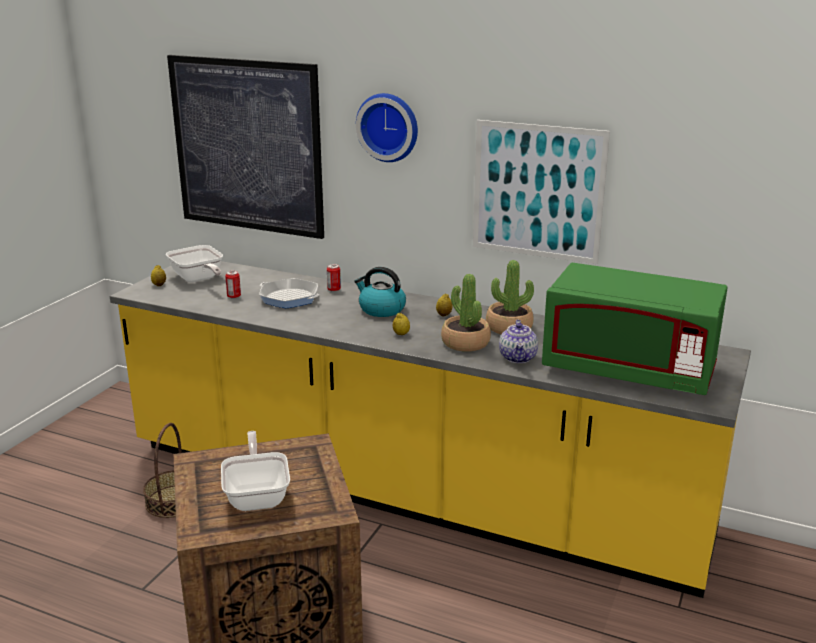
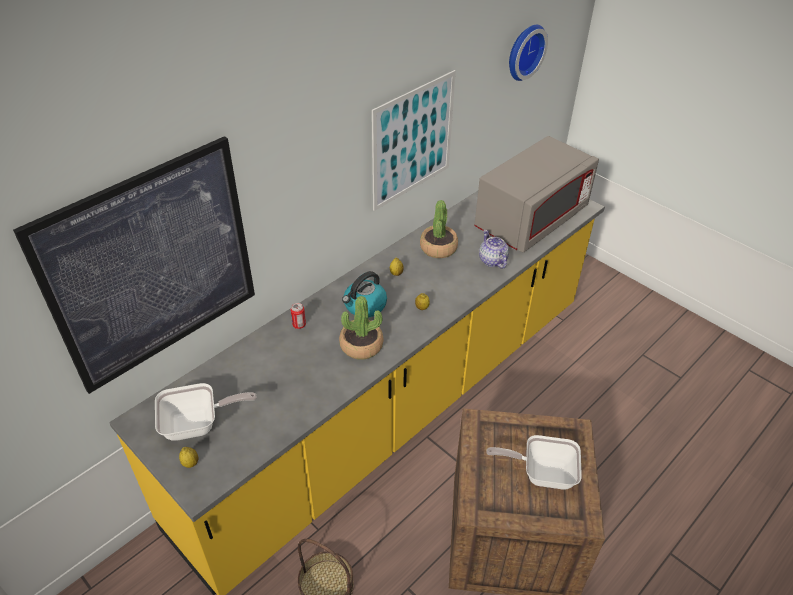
camera: 70 degrees left, 20 degrees up
can [225,270,241,299] -> none
frying pan [259,278,319,308] -> none
wall clock [356,93,418,162] -> wall clock moved to [509,25,548,81]
potted plant [441,274,491,352] -> potted plant moved to [339,296,384,359]
teapot [499,320,538,363] -> teapot turned 135 degrees counterclockwise [479,230,509,269]
green microwave [542,263,728,395] -> grey microwave [474,136,599,252]

